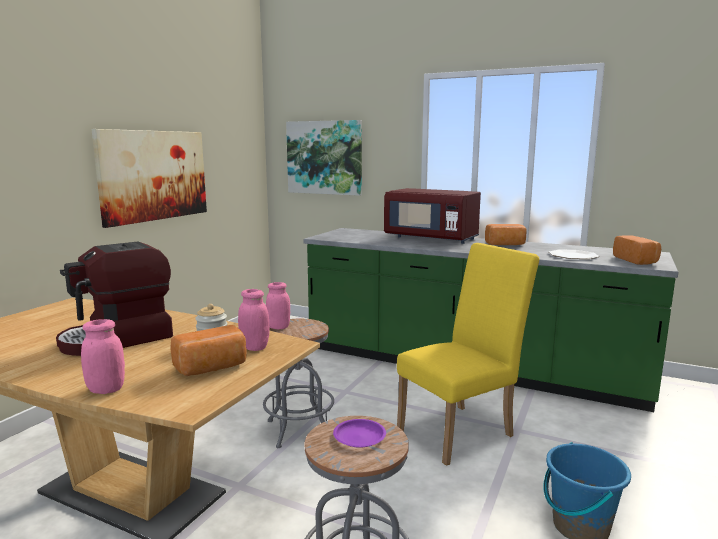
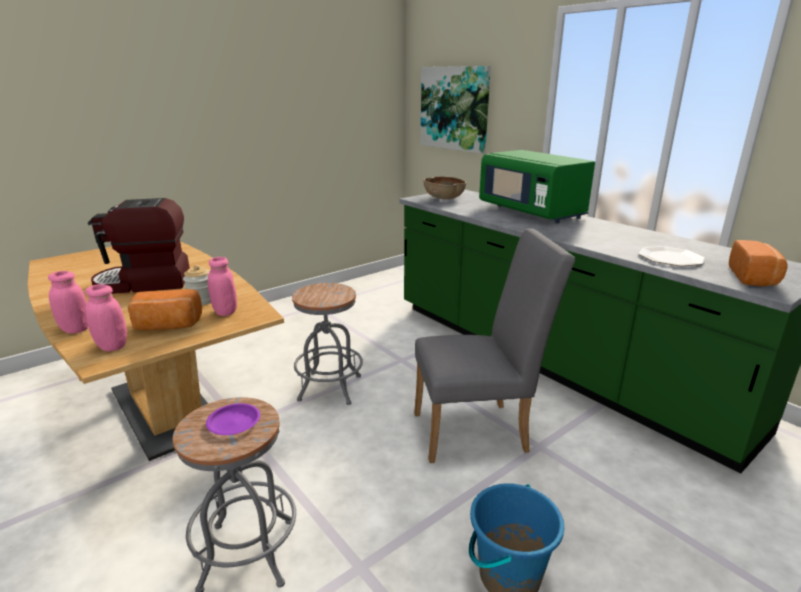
camera: 25 degrees right, 10 degrees up
picture [91,129,207,228] -> none
pink jar [266,282,290,329] -> pink jar moved to [85,284,127,351]
red microwave [384,188,481,244] -> green microwave [479,150,595,223]
yellow chair [397,243,539,466] -> grey chair [414,228,575,463]
bread [485,224,527,245] -> none
none -> brown bowl [424,176,466,200]

